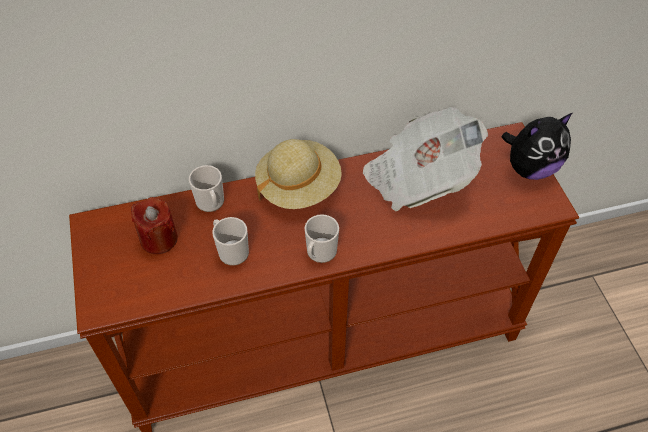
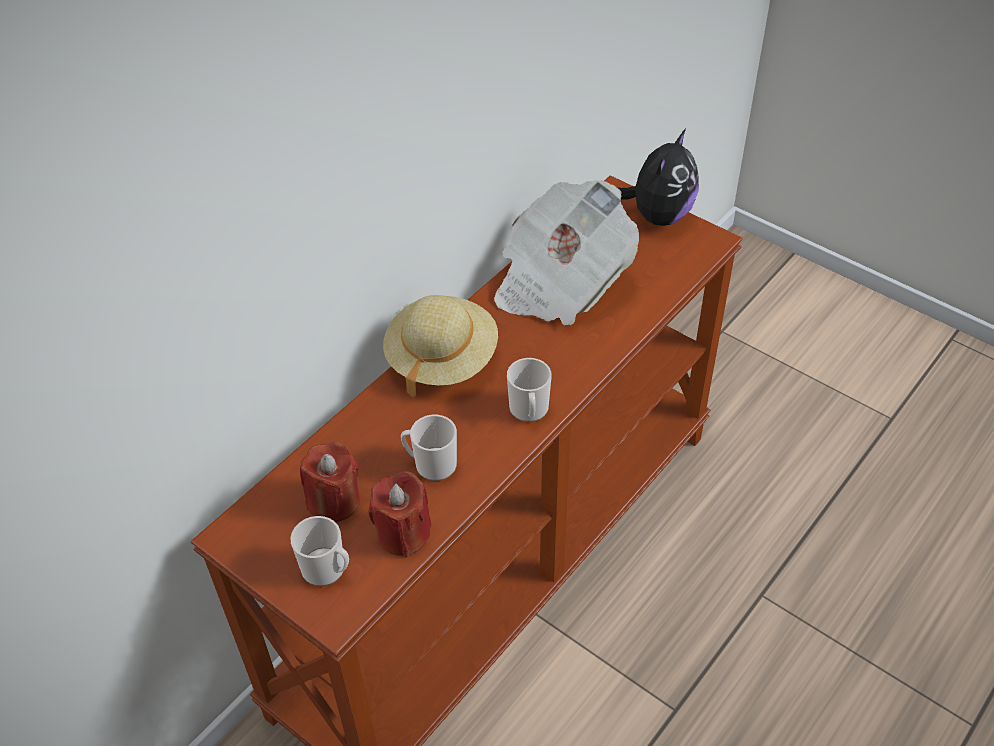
camera: 35 degrees left, 5 degrees down
mug [189,165,224,212] -> mug moved to [290,516,349,586]
none -> red candle [369,471,432,557]

